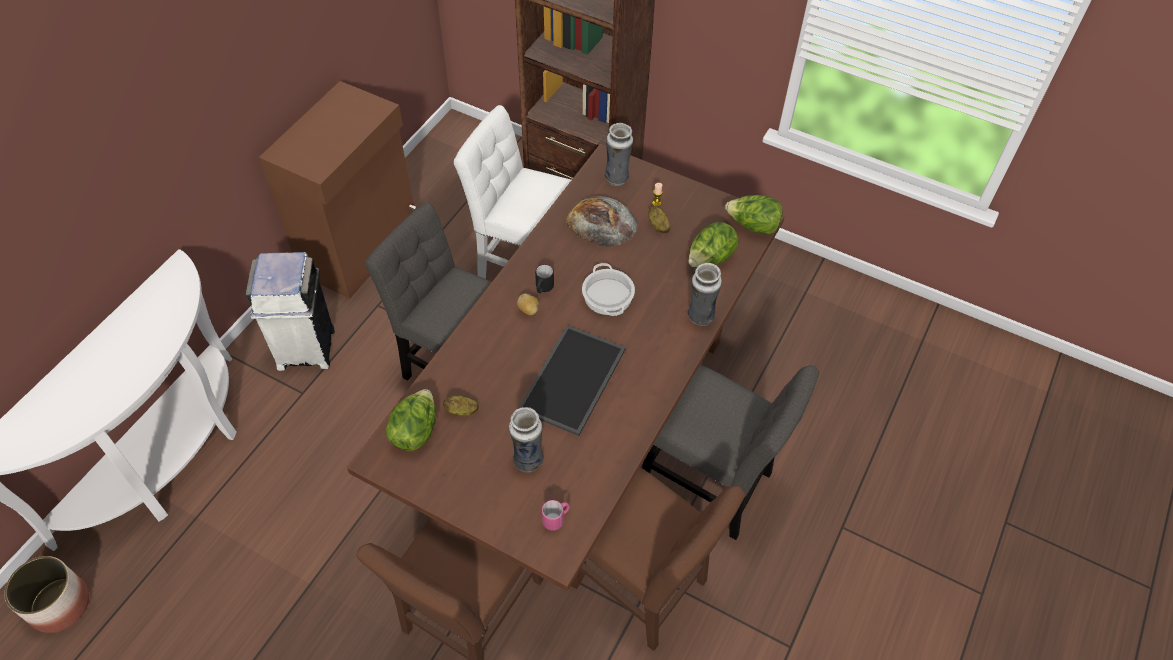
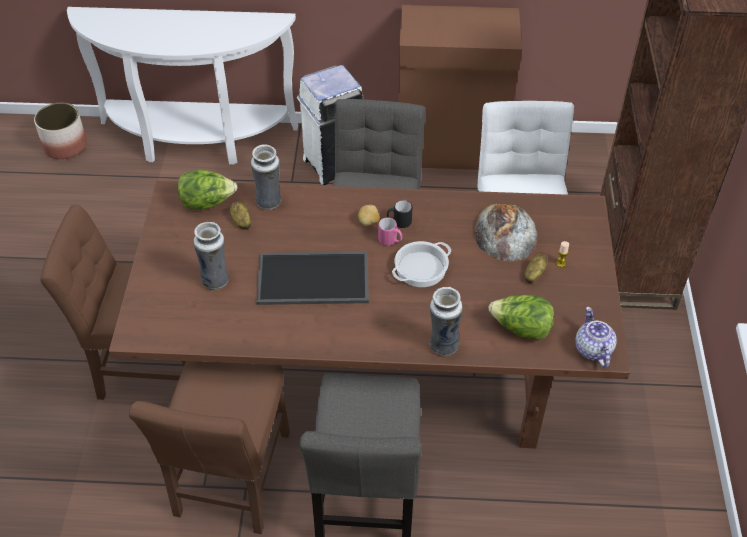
camera: 65 degrees right, 5 degrees down
pink mug [542,500,570,531] -> pink mug moved to [378,218,403,246]
vase [604,123,633,186] -> vase moved to [251,144,282,210]
lettuce [725,195,783,235] -> teapot [575,307,617,368]

